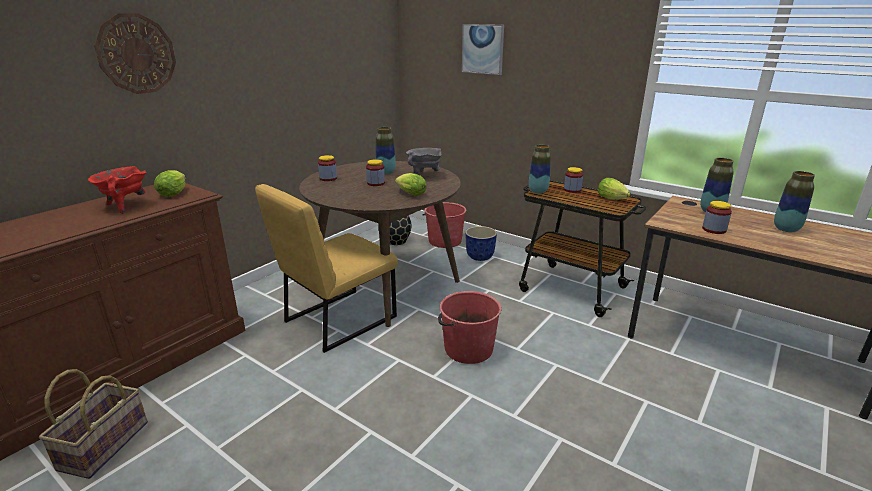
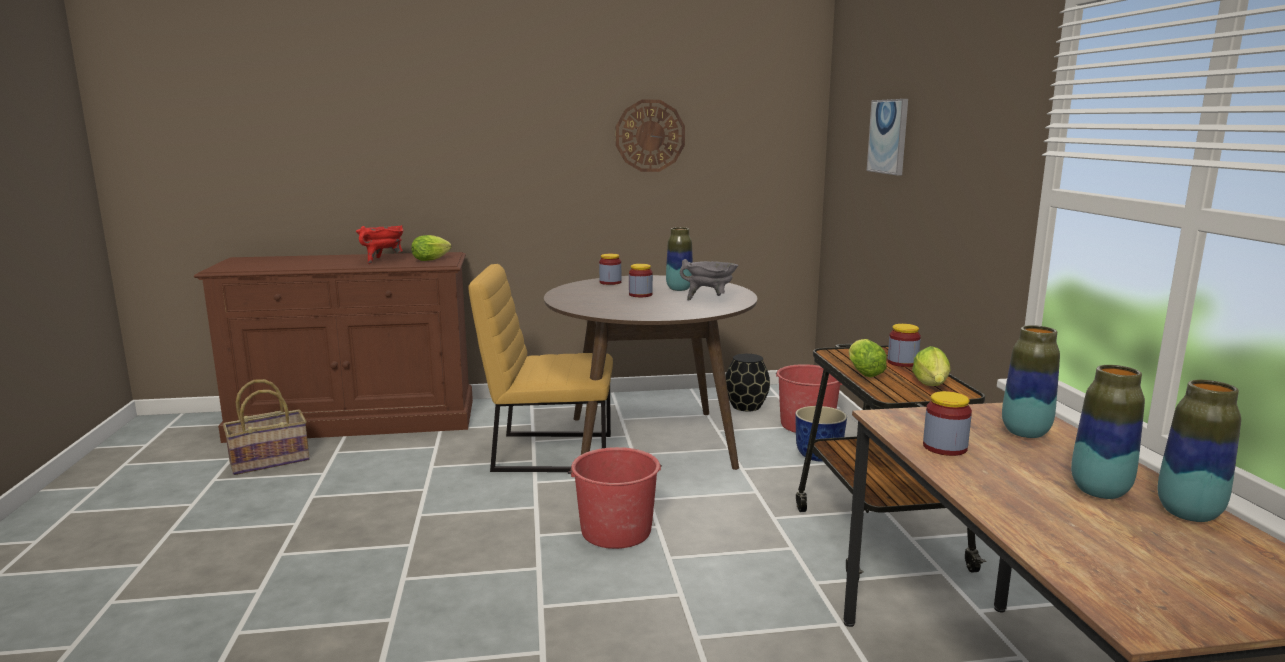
camera: 45 degrees right, 10 degrees down
wall clock [94,13,176,94] -> wall clock moved to [616,100,685,172]
lettuce [395,173,427,196] -> lettuce moved to [849,339,887,377]
vase [529,145,551,194] -> vase moved to [1157,380,1241,522]

